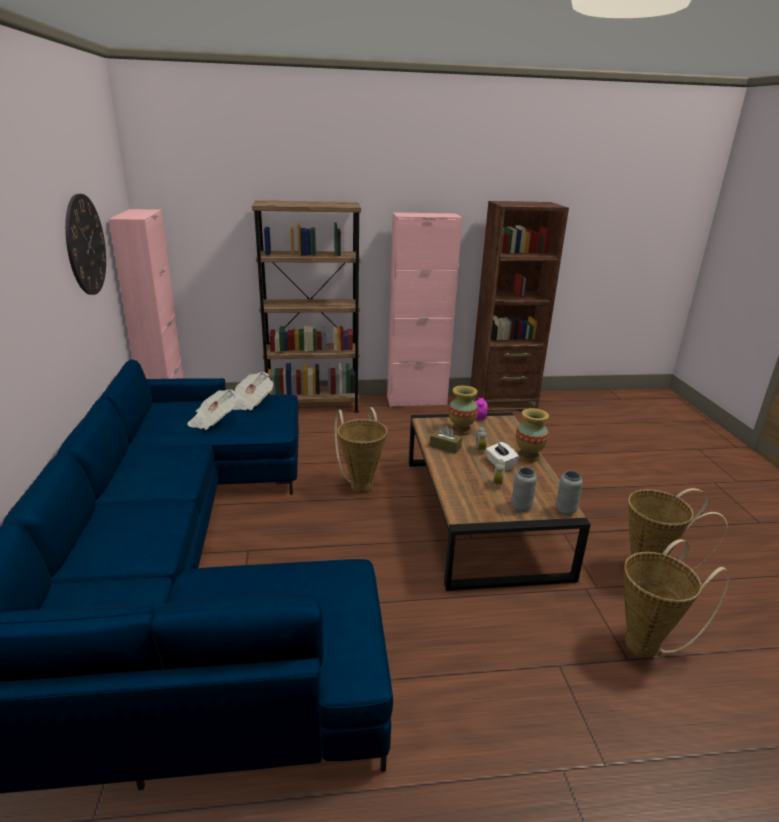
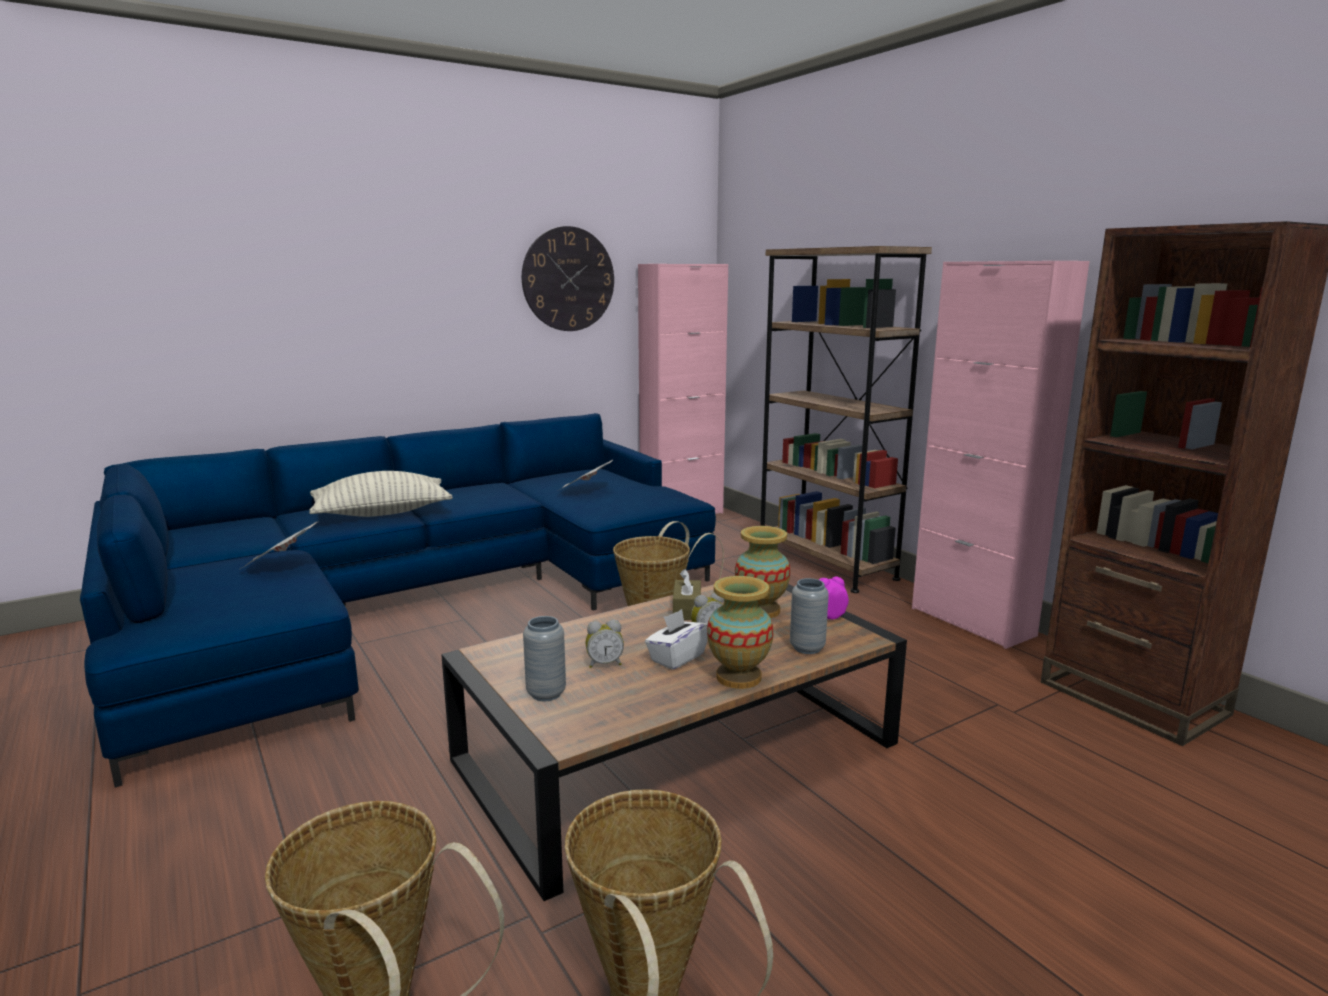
camera: 65 degrees right, 10 degrees down
newspaper [232,372,273,410] -> newspaper moved to [240,521,319,569]
grey vase [556,471,583,515] -> grey vase moved to [790,578,829,654]
none -> pillow [309,471,453,517]

